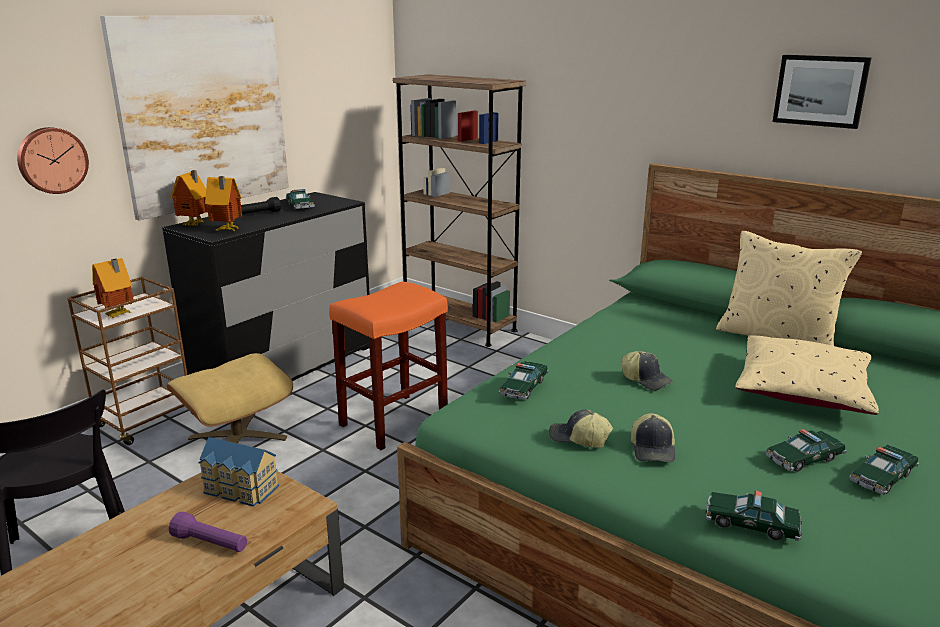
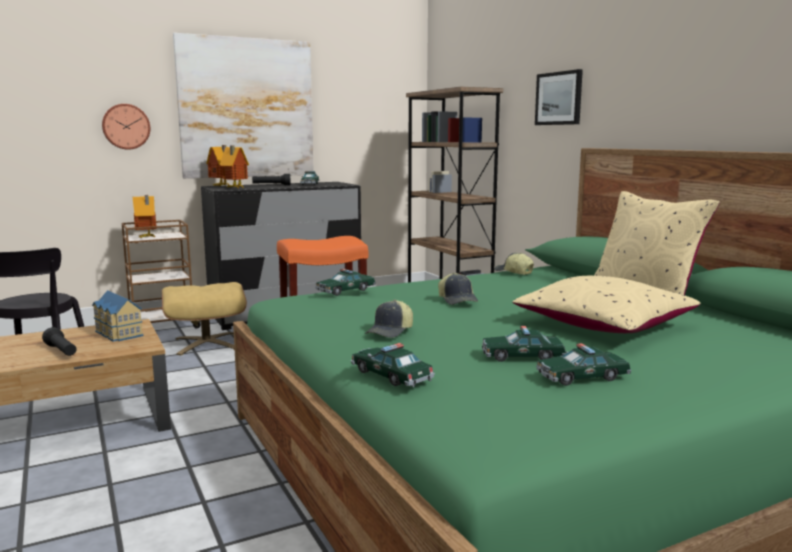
camera: 25 degrees right, 10 degrees down
purple flashlight [169,512,247,552] -> black flashlight [42,327,77,356]
cap [549,410,613,448] -> cap moved to [494,253,534,275]
picture [772,55,871,129] -> picture moved to [535,69,583,125]

